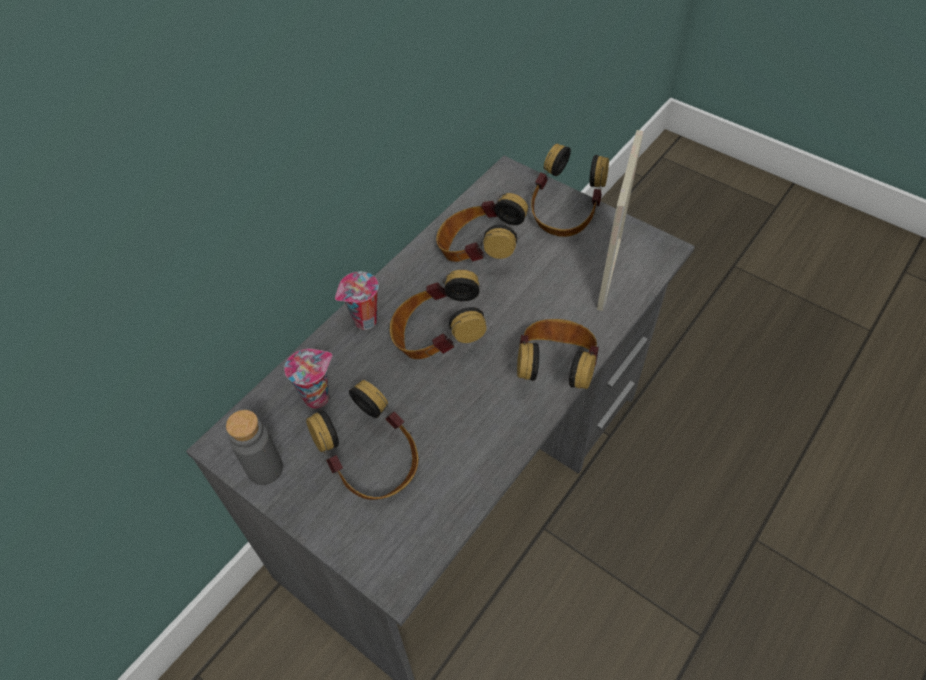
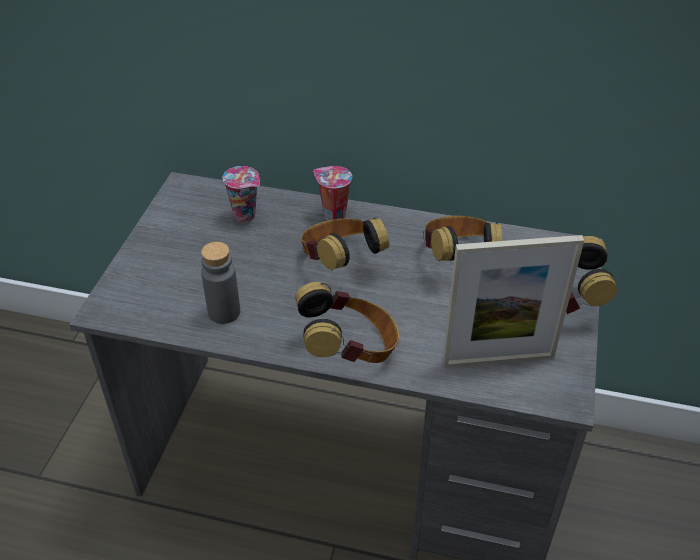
camera: 65 degrees right, 10 degrees down
grey bottle [226,410,283,485] -> grey bottle moved to [201,242,240,324]
headphones [306,380,418,500] -> none

